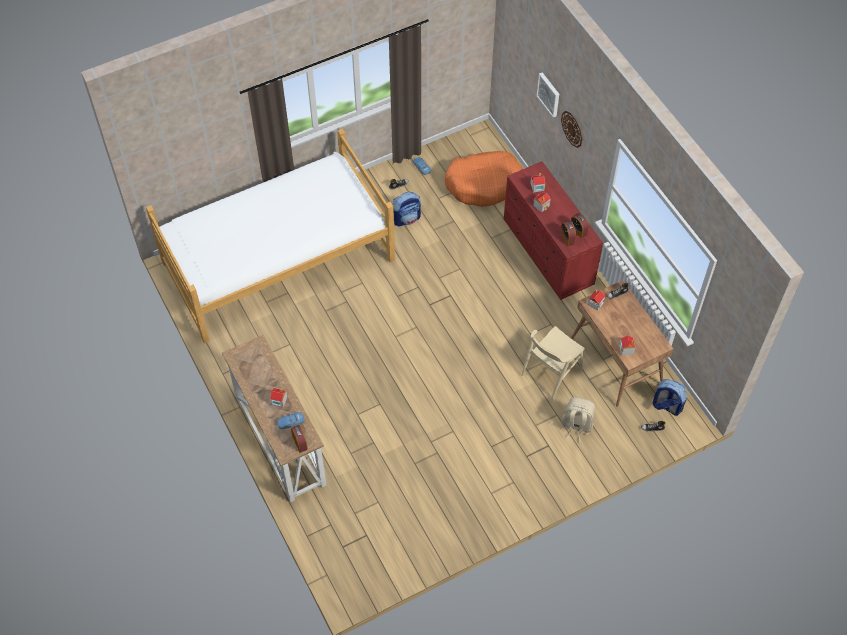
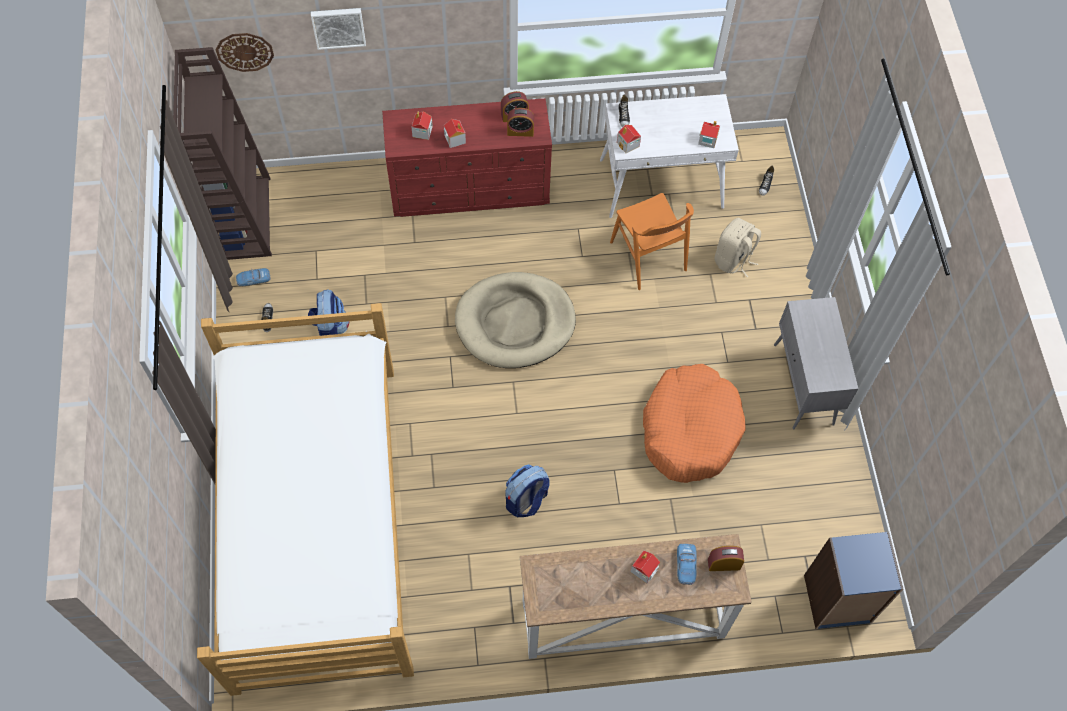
camera: 70 degrees left, 5 degrees up
orange dog bed [445,151,522,207] -> orange dog bed moved to [643,364,745,483]
beige chair [521,326,585,400] -> orange chair [610,193,694,290]
wall clock [561,111,582,148] -> wall clock moved to [216,33,274,72]
brown desk [571,280,673,407] -> white desk [600,94,739,218]
backpack [653,379,687,416] -> backpack moved to [505,464,550,517]
none -> brown bookcase [173,47,272,260]
none -> beige dog bed [455,272,576,368]
none -> grey cabinet [774,297,858,429]
none -> blue bookcase [804,532,903,629]

